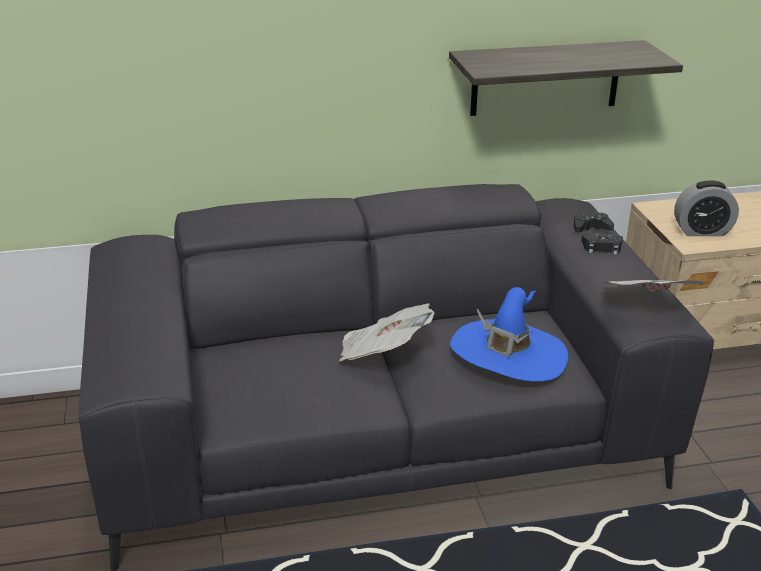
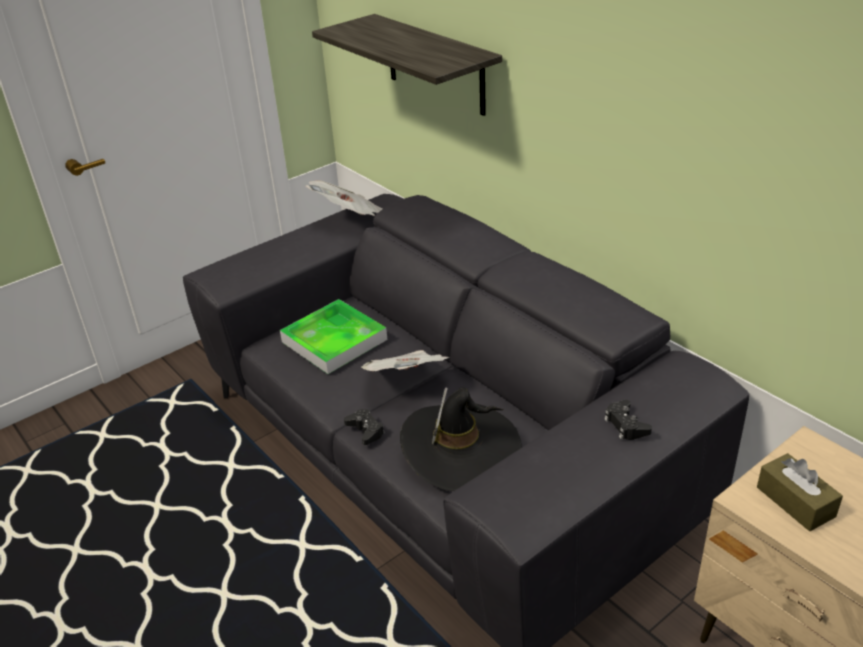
camera: 65 degrees right, 5 degrees up
shelf [449,40,683,116] -> shelf moved to [312,14,502,116]
blue hat [450,287,568,381] -> black hat [400,387,522,491]
black game controller [573,213,614,232] -> black game controller moved to [344,409,385,445]
newspaper [604,280,704,293] -> newspaper moved to [306,181,382,216]
alarm clock [674,180,739,236] -> brown tissue box [757,453,843,531]
none -> tray [280,299,387,374]

